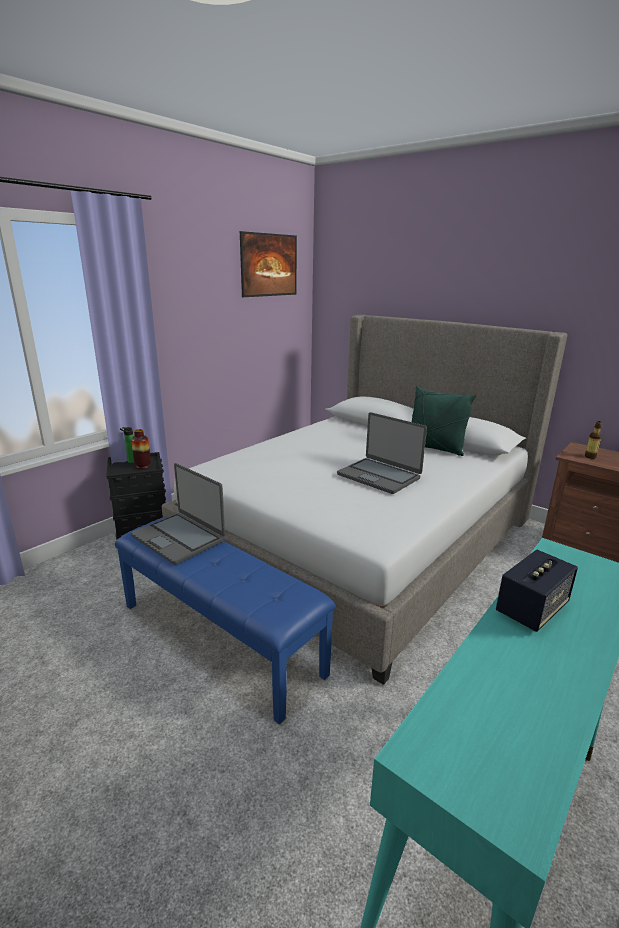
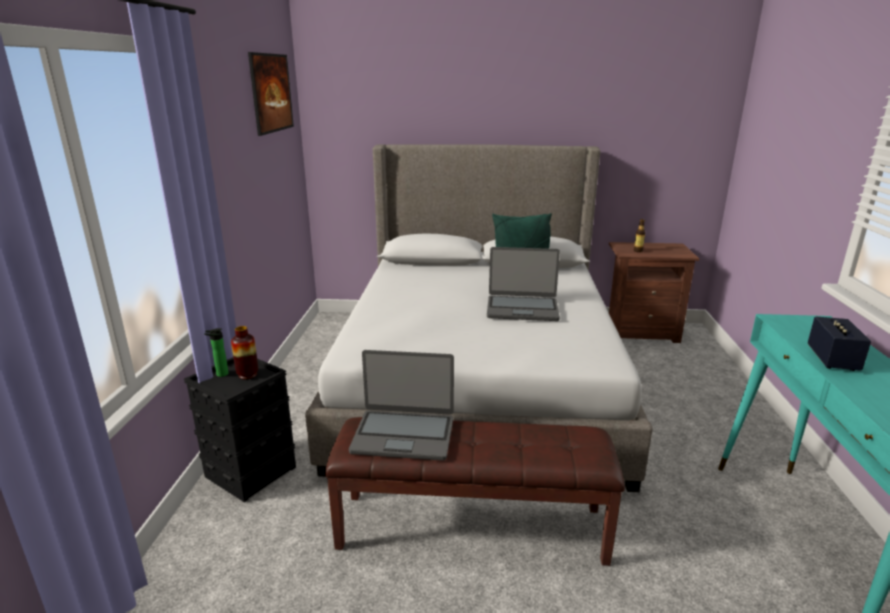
camera: 35 degrees left, 0 degrees up
blue bench [115,516,336,725] -> brown bench [325,417,625,566]

